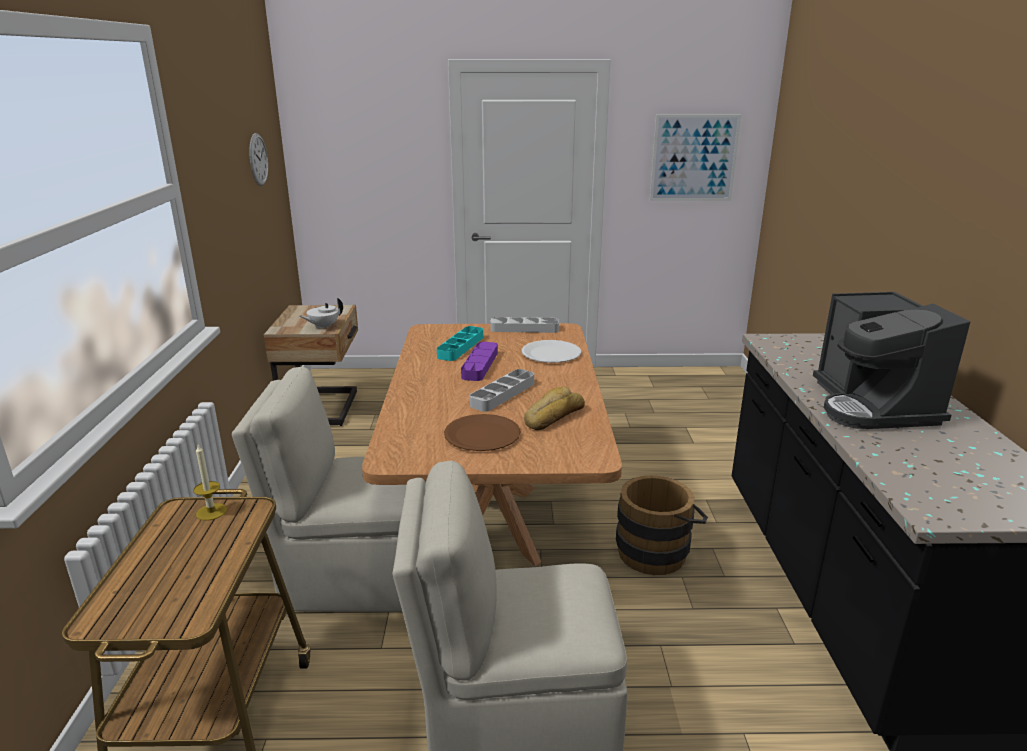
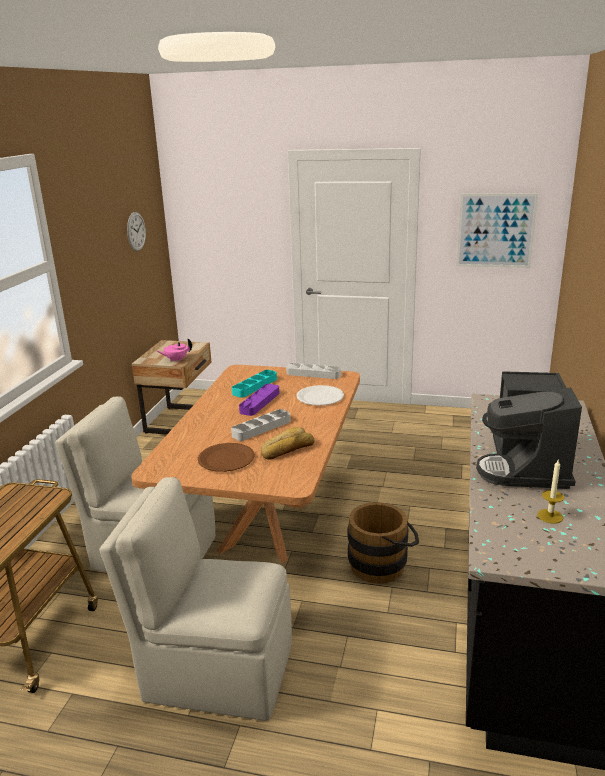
camera: 15 degrees right, 0 degrees up
candle [193,445,227,521] -> candle moved to [537,460,564,524]
white teapot [300,298,343,329] -> pink teapot [157,338,192,362]

